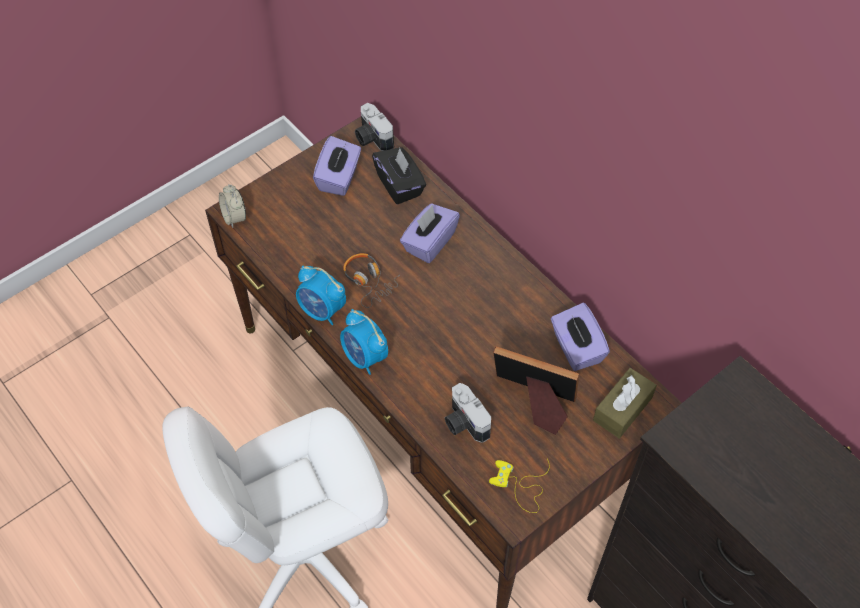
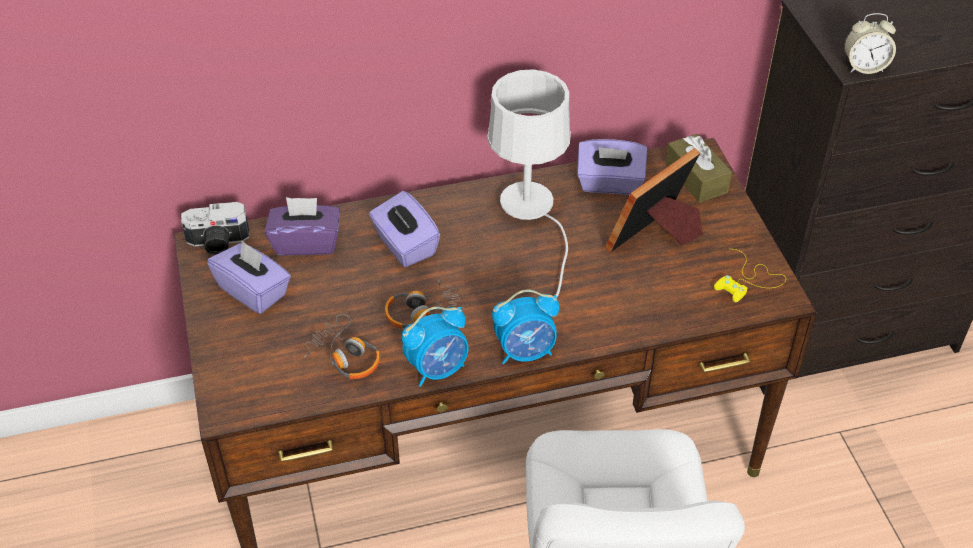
camera: 65 degrees left, 10 degrees down
alarm clock [219,184,246,228] -> alarm clock moved to [844,13,896,74]
black tissue box [372,147,426,204] -> purple tissue box [265,197,340,256]
camera [445,383,491,443] -> none
none -> headphones [304,314,380,379]
none -> white table lamp [488,69,571,297]

